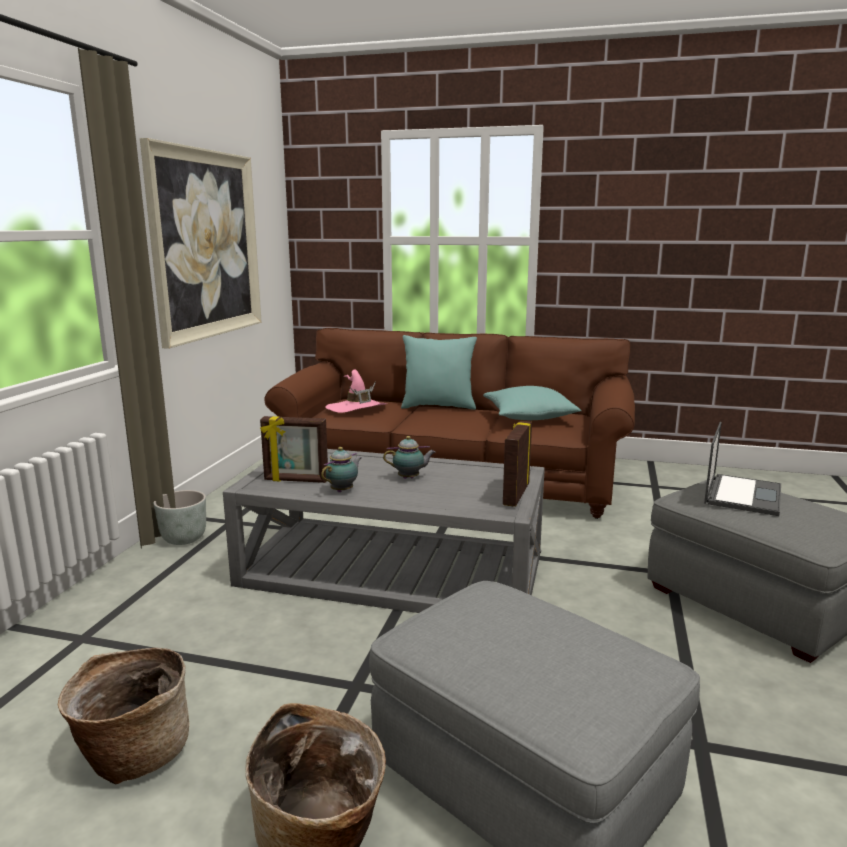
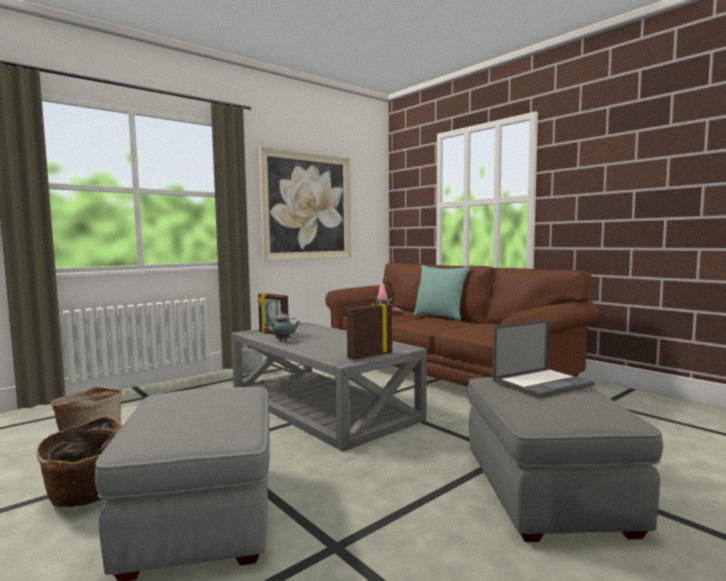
camera: 35 degrees right, 10 degrees down
teapot [383,436,436,479] -> none
turquoise pillow [483,386,582,420] -> none

